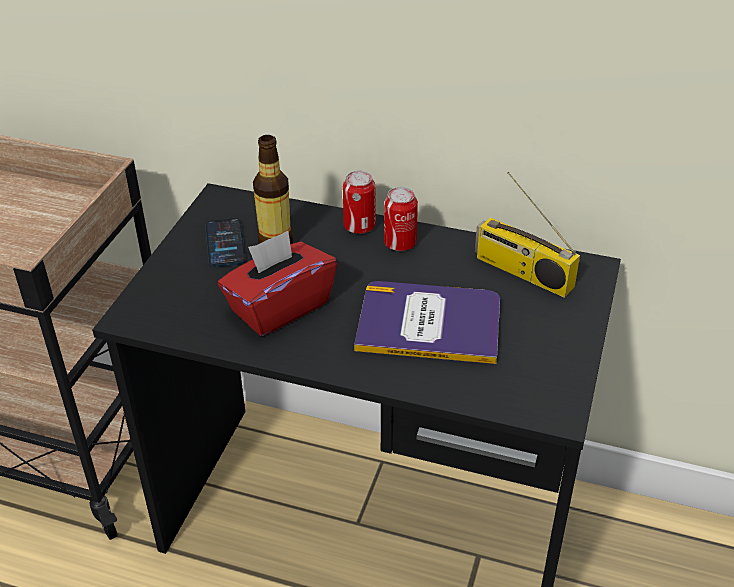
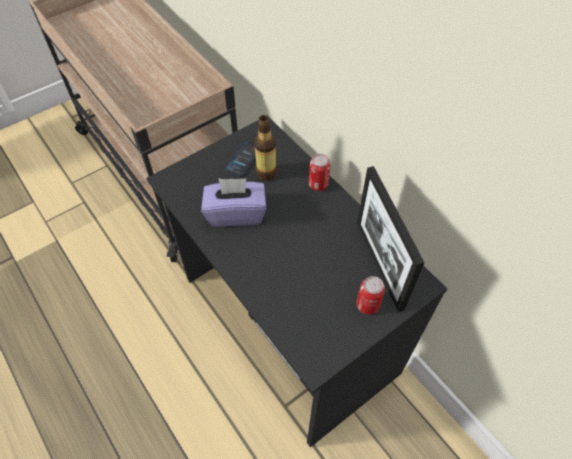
camera: 35 degrees right, 15 degrees up
red tissue box [218,231,337,336] -> purple tissue box [201,178,266,227]
book [354,281,500,364] -> none
can [384,187,418,251] -> can moved to [356,276,385,315]
radio [475,172,580,298] -> picture frame [357,166,425,312]

